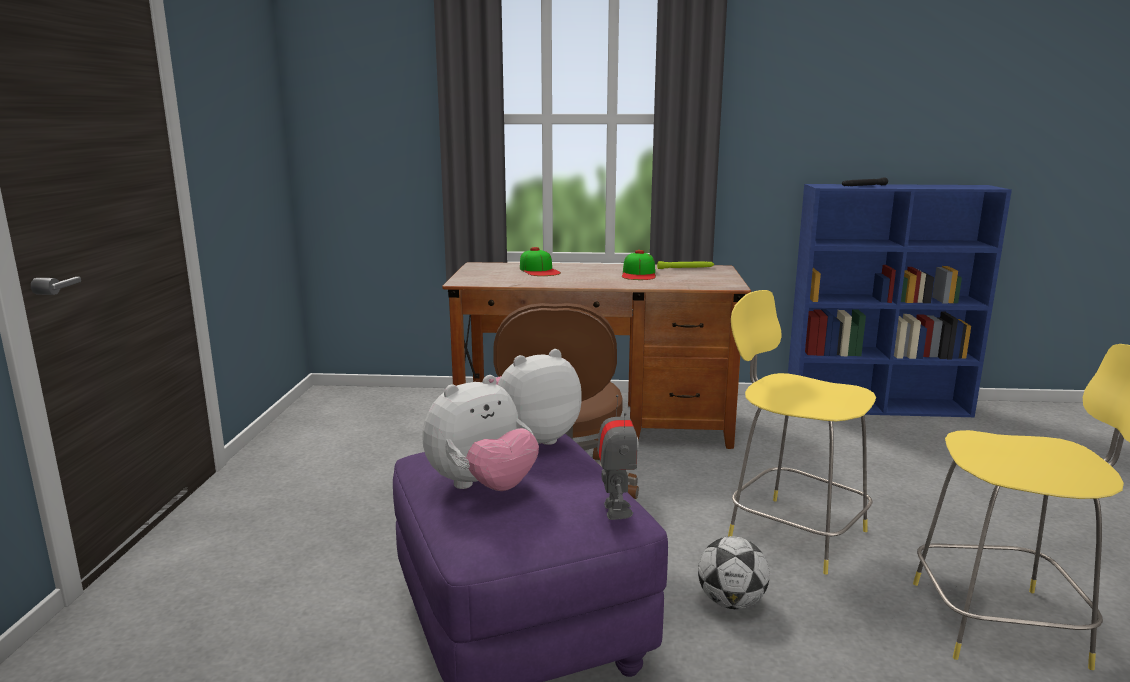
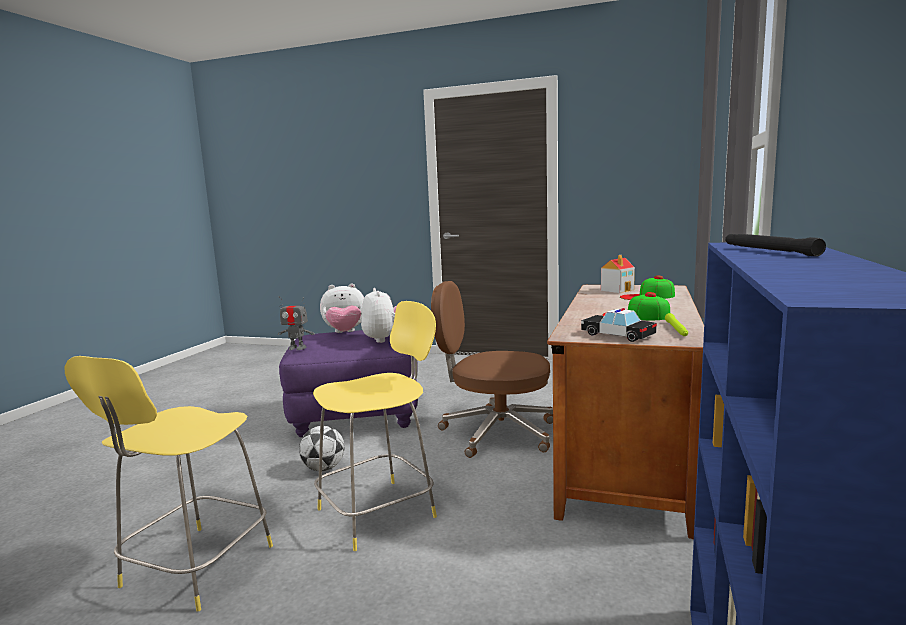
camera: 105 degrees right, 5 degrees down
plush toy [422,375,539,491] -> plush toy turned 75 degrees counterclockwise [320,283,364,333]
none -> toy car [581,308,657,342]
none -> toy house [601,255,635,293]

